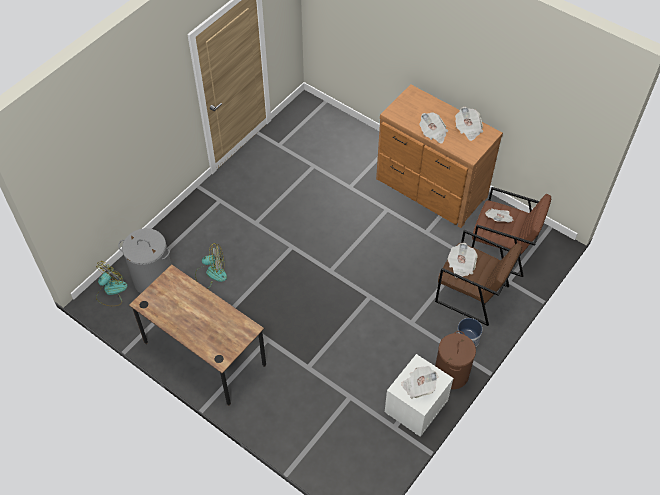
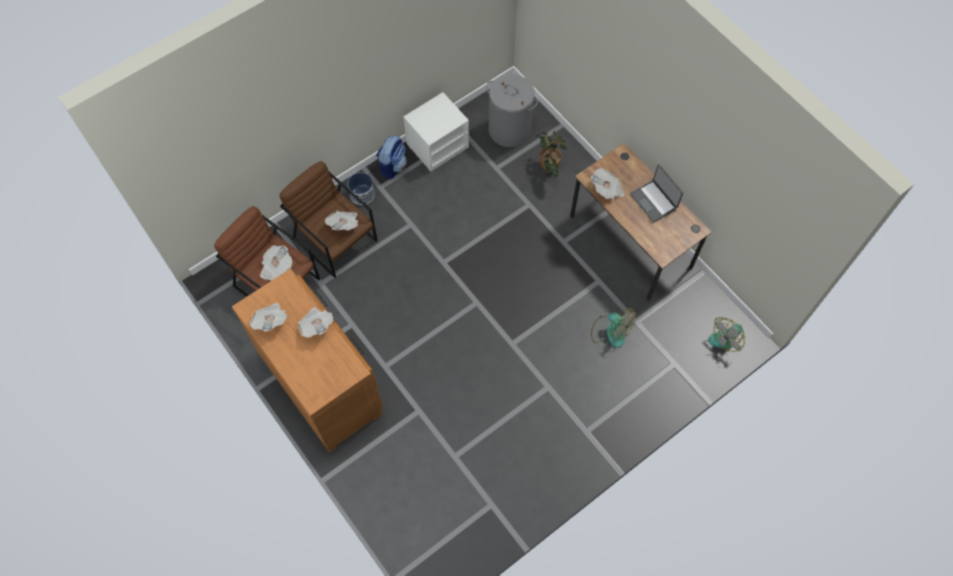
camera: 165 degrees left, 10 degrees up
grey laundry basket [118,228,171,293] -> grey laundry basket moved to [486,74,538,147]
fan [195,243,227,289] -> fan turned 150 degrees counterclockwise [591,308,637,348]
newspaper [401,366,438,399] -> newspaper moved to [591,168,624,199]
brown laundry basket [435,331,476,389] -> backpack [376,135,407,179]
none -> potted plant [536,131,567,177]
none -> laptop [630,164,683,223]

